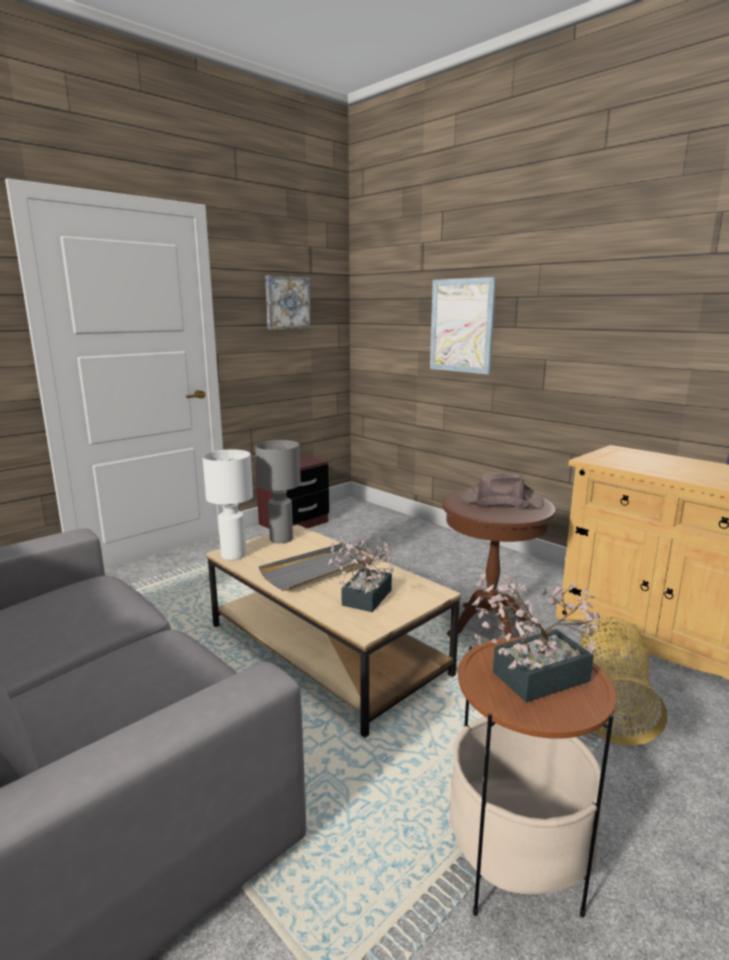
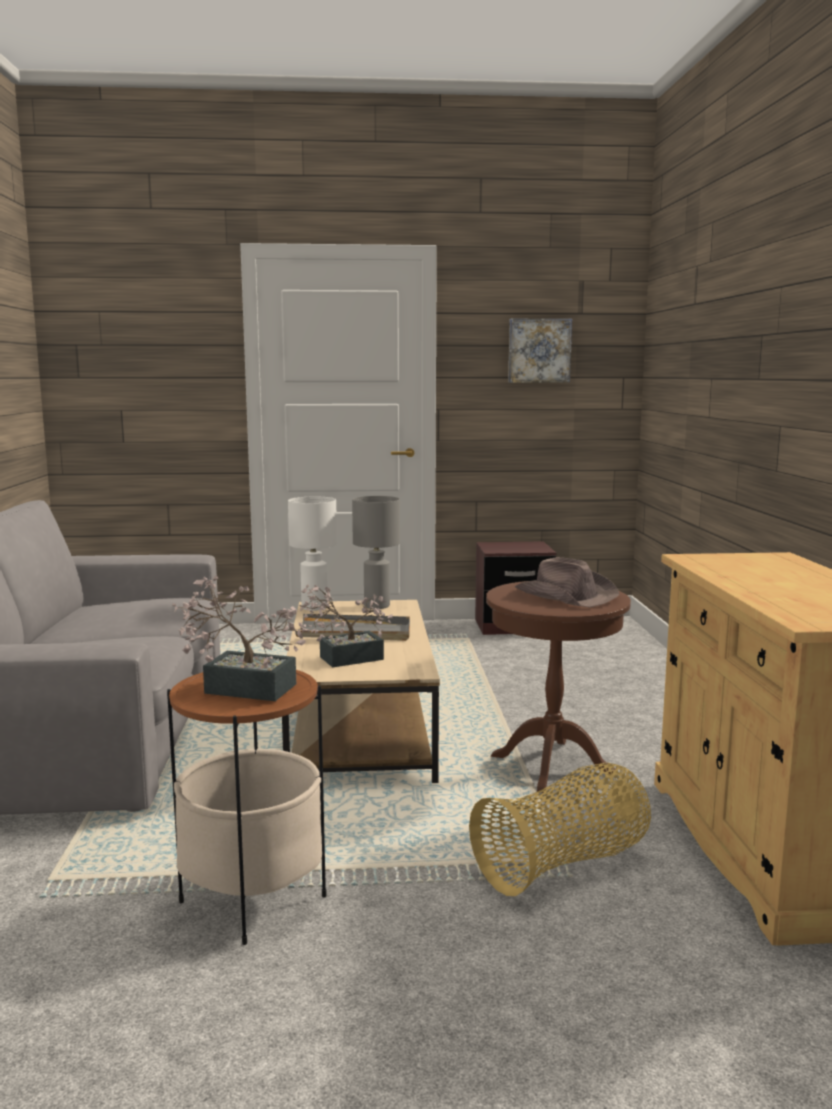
camera: 40 degrees right, 5 degrees down
picture [430,277,496,374] -> none

